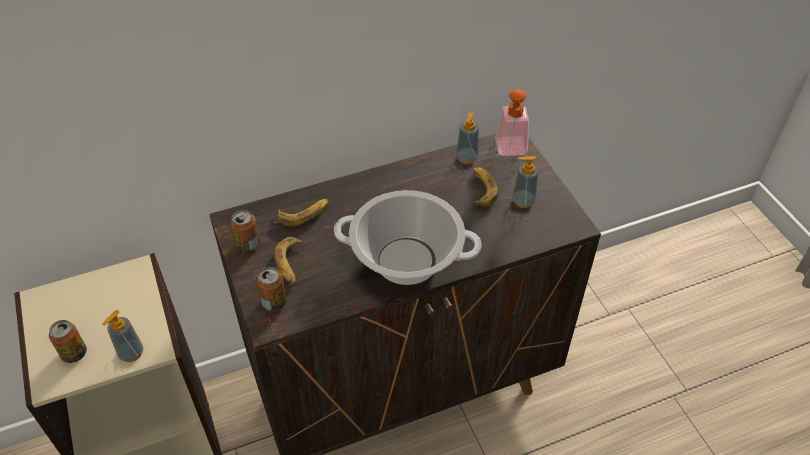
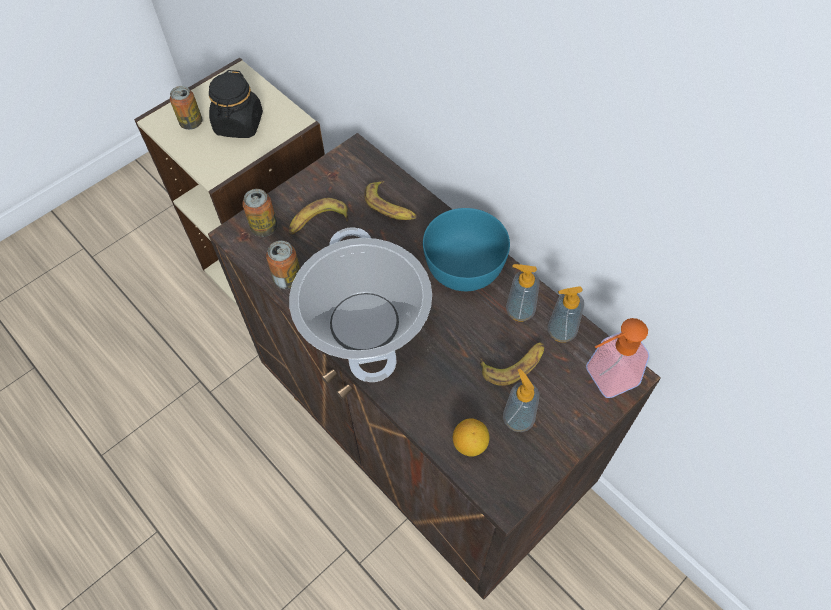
camera: 70 degrees right, 10 degrees up
soap dispenser [102,310,143,362] -> soap dispenser moved to [506,264,540,321]
can [230,210,260,253] -> can moved to [266,241,300,289]
none -> black jar [209,70,263,138]
none -> turquoise bowl [423,208,510,291]
none -> lemon [453,418,489,457]

